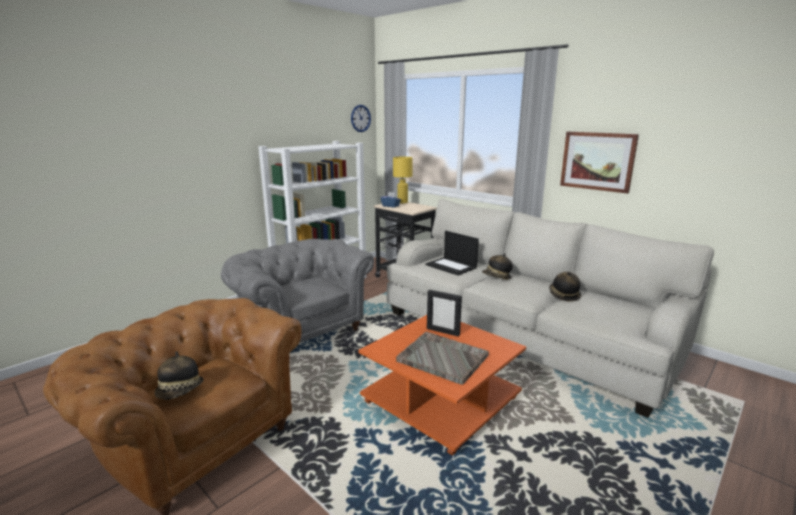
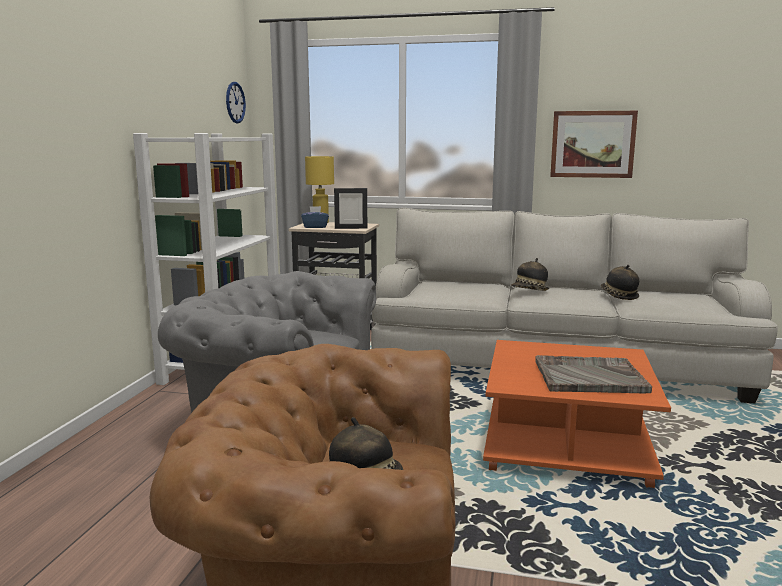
camera: 30 degrees left, 5 degrees down
laptop [425,231,479,275] -> none
picture frame [427,290,462,337] -> picture frame moved to [334,188,367,229]

